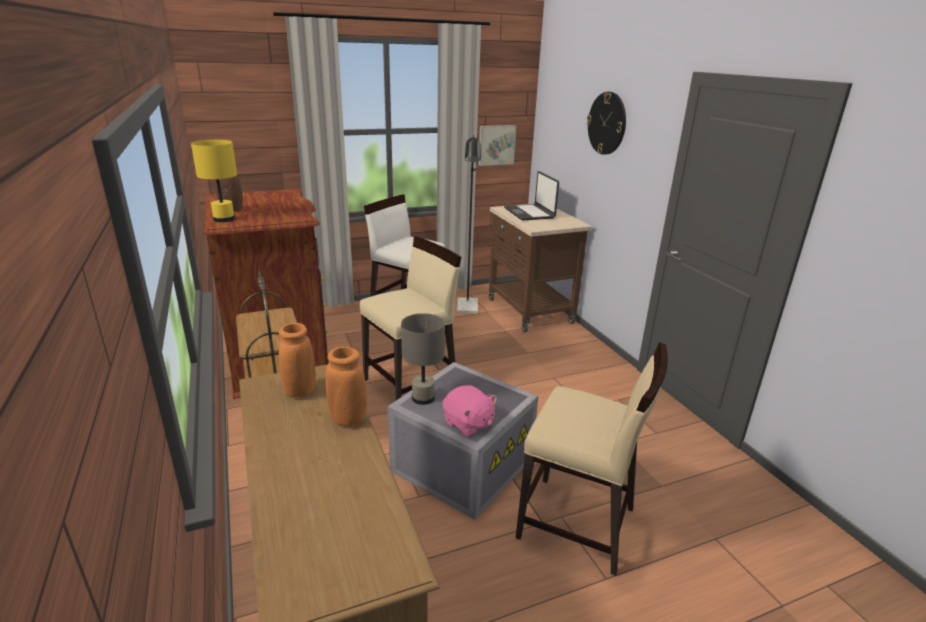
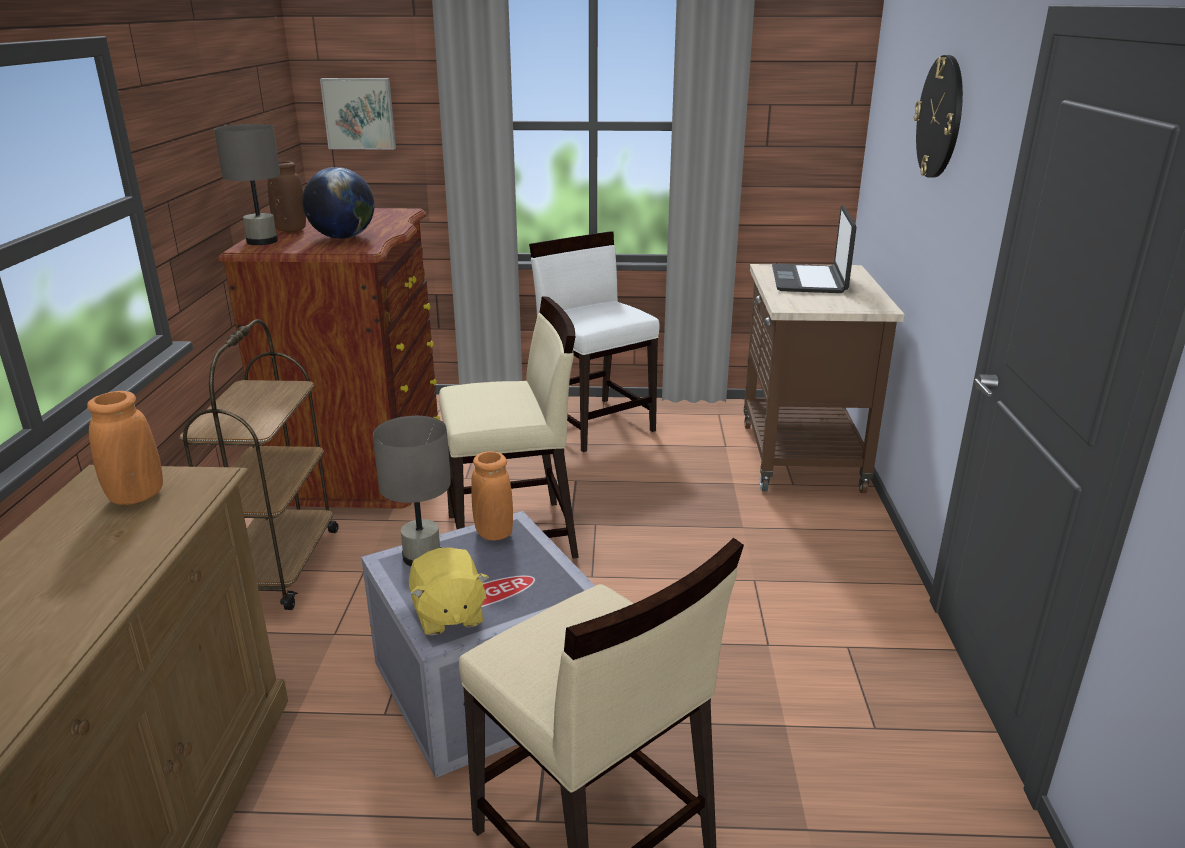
camera: 25 degrees right, 0 degrees up
yellow table lamp [191,140,237,222] -> grey table lamp [214,124,280,245]
orange vase [326,347,367,426] -> orange vase moved to [471,451,513,540]
pink plush toy [443,385,496,437] -> yellow plush toy [409,547,489,636]
black floor lamp [457,135,481,314] -> none
picture [478,125,516,166] -> picture moved to [320,78,396,150]
none -> globe [302,167,374,239]

